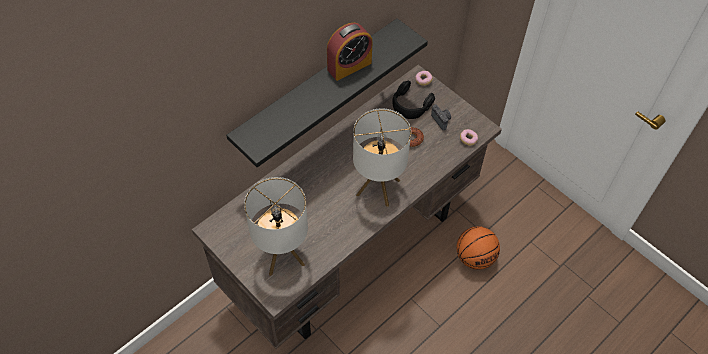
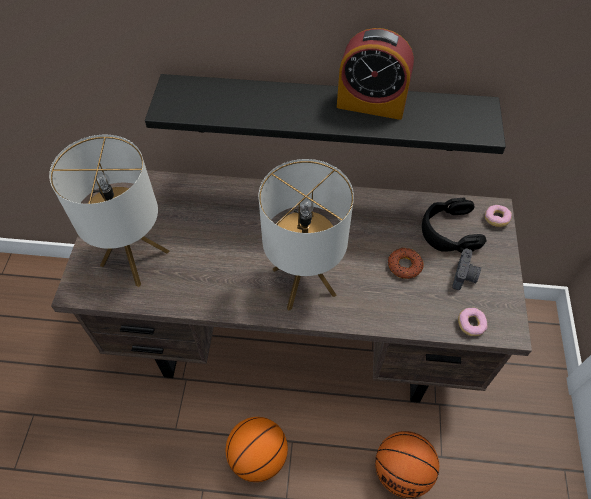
camera: 50 degrees right, 0 degrees up
none -> basketball [226,417,288,482]

